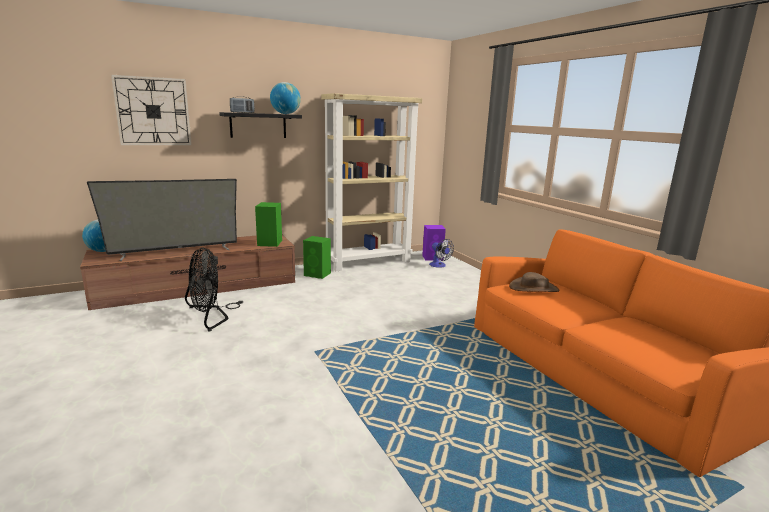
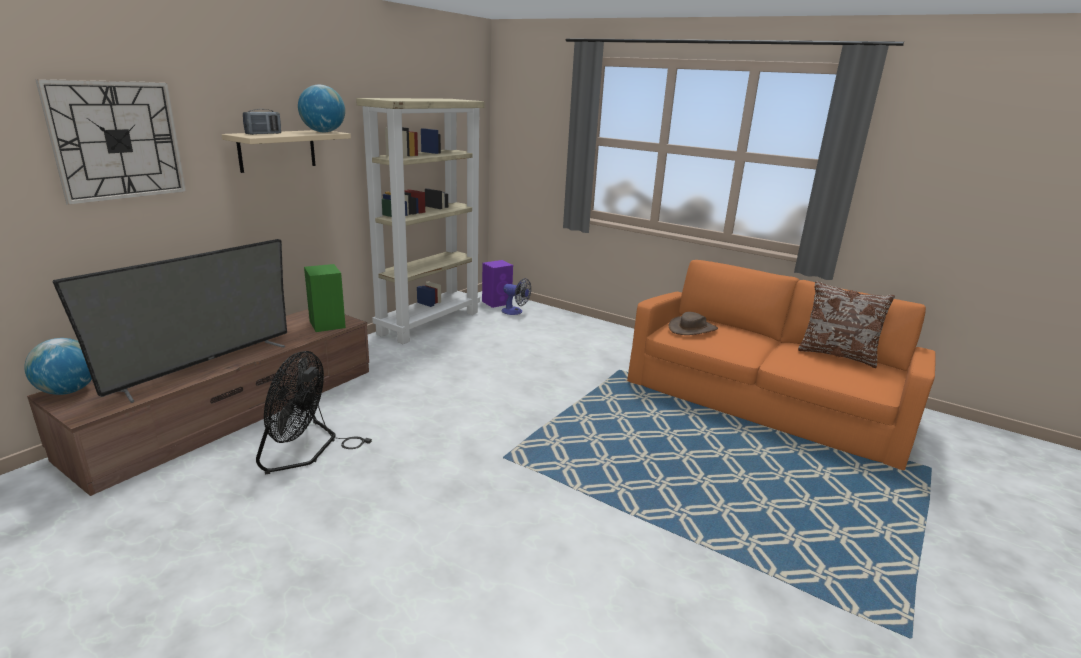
camera: 30 degrees left, 5 degrees up
black fan [185,248,243,332] -> black fan turned 75 degrees clockwise [256,351,373,475]
black shelf [219,112,302,138] -> beige shelf [221,130,351,173]
green speaker [303,236,331,279] -> none
none -> brown pillow [798,281,895,368]

